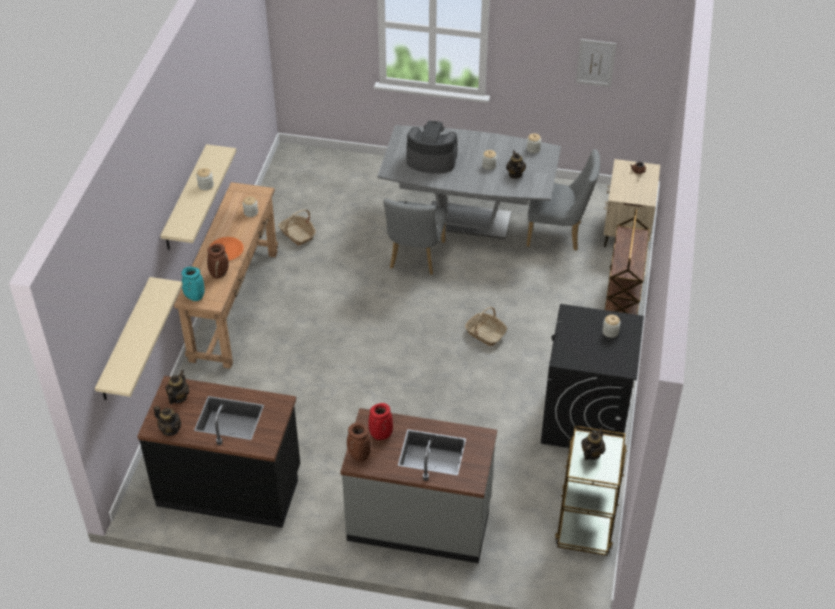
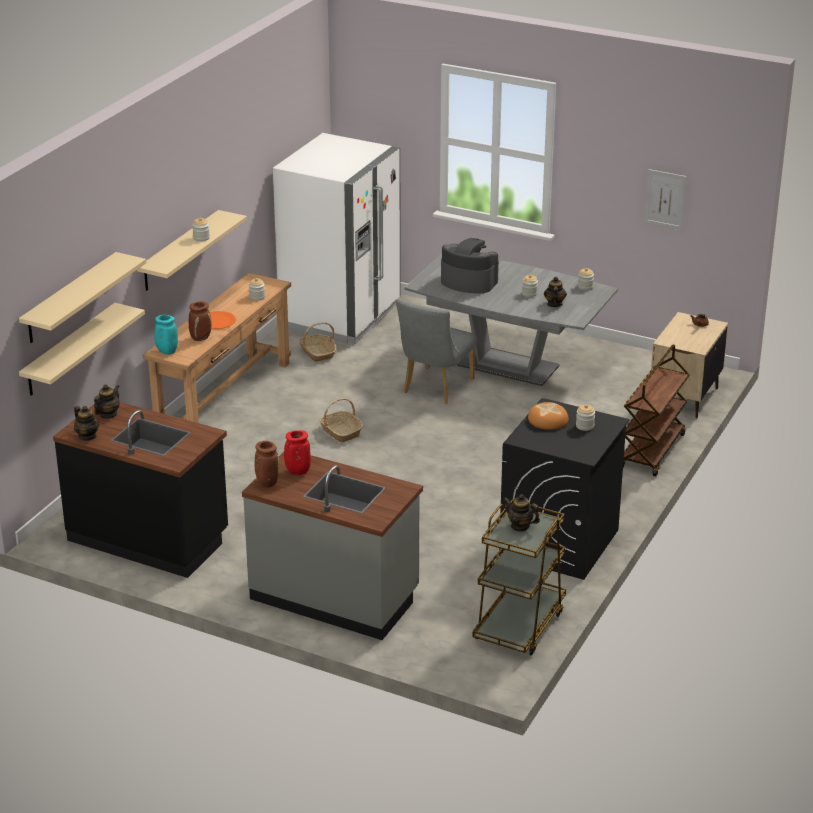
camera: 15 degrees right, 15 degrees down
basket [465,307,507,346] -> basket moved to [319,398,363,443]
grey chair [526,149,600,251] -> none
teapot [581,427,605,460] -> teapot turned 105 degrees counterclockwise [504,494,540,532]
none -> beige shelf [19,252,146,343]
none -> white fridge [273,133,401,344]
none -> bread [528,402,569,430]

